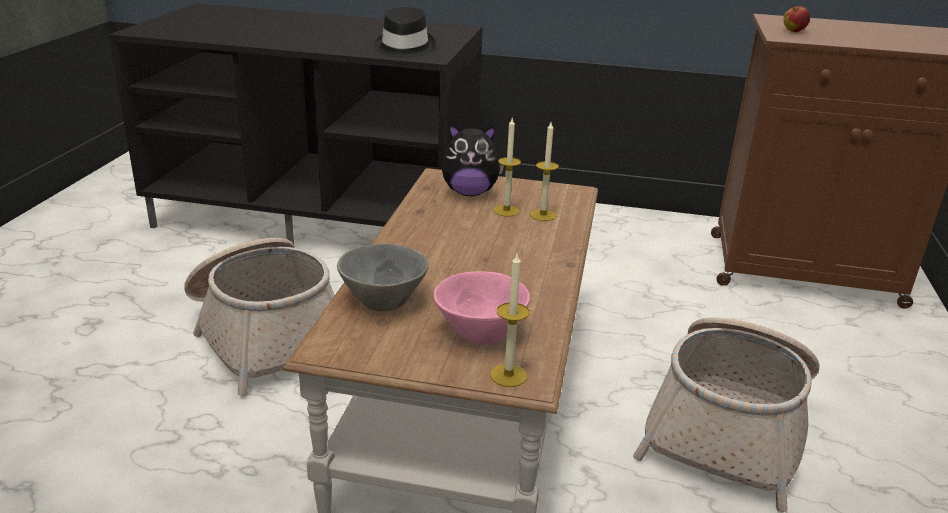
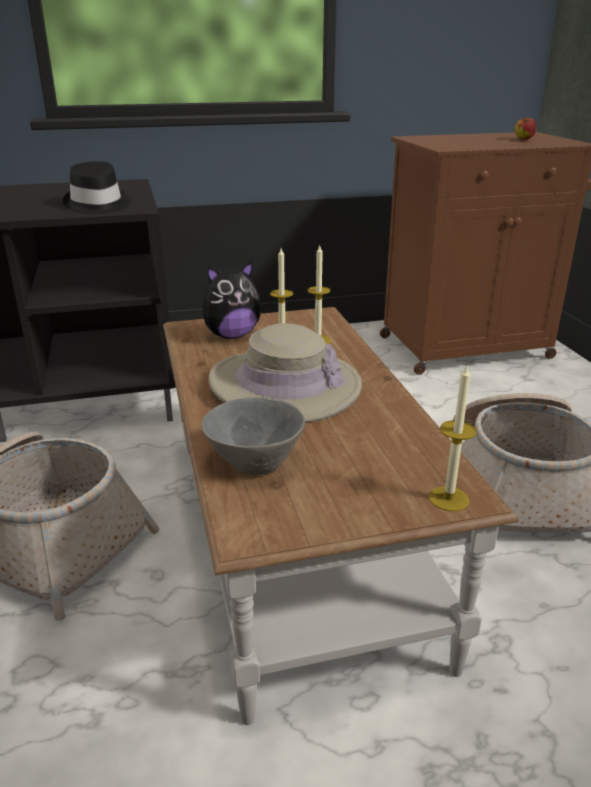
camera: 25 degrees left, 0 degrees up
pink bowl [434,271,530,344] -> none
apple [784,6,810,32] -> apple moved to [515,118,537,140]
none -> beige hat [209,323,362,423]

